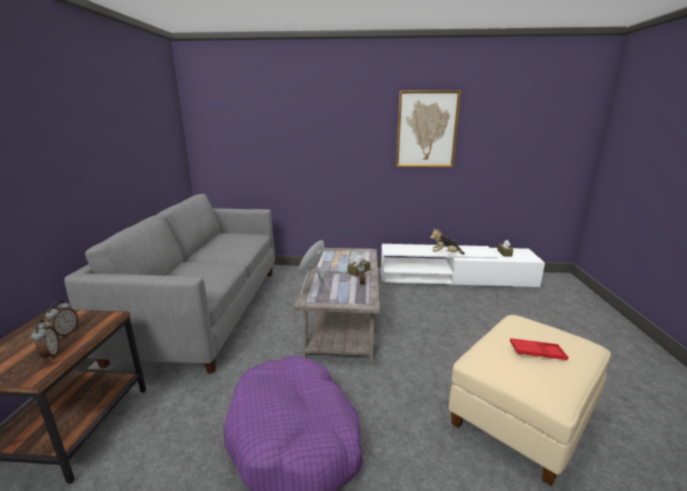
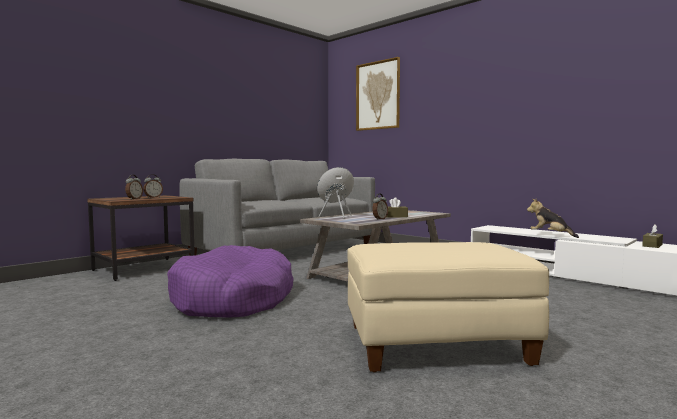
camera: 40 degrees right, 15 degrees down
picture [396,90,461,167] -> picture moved to [356,57,400,131]
red tray [510,338,568,360] -> none

